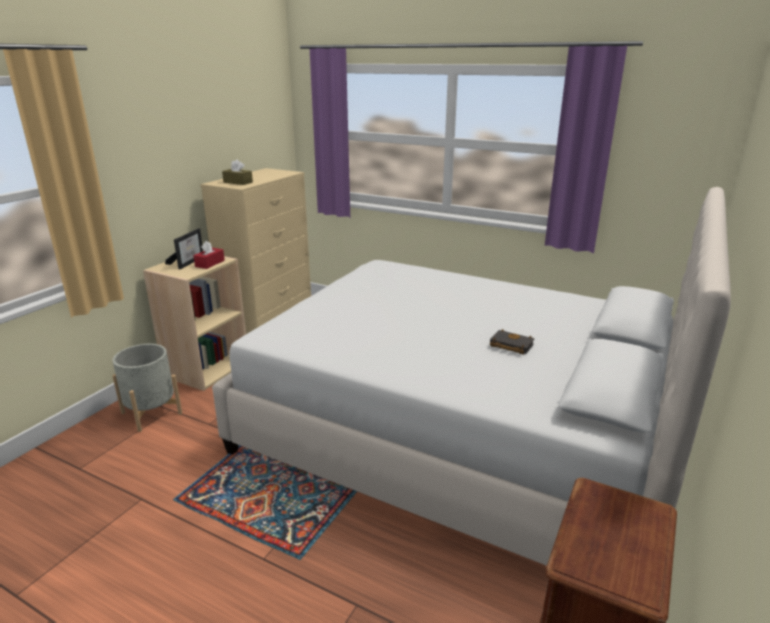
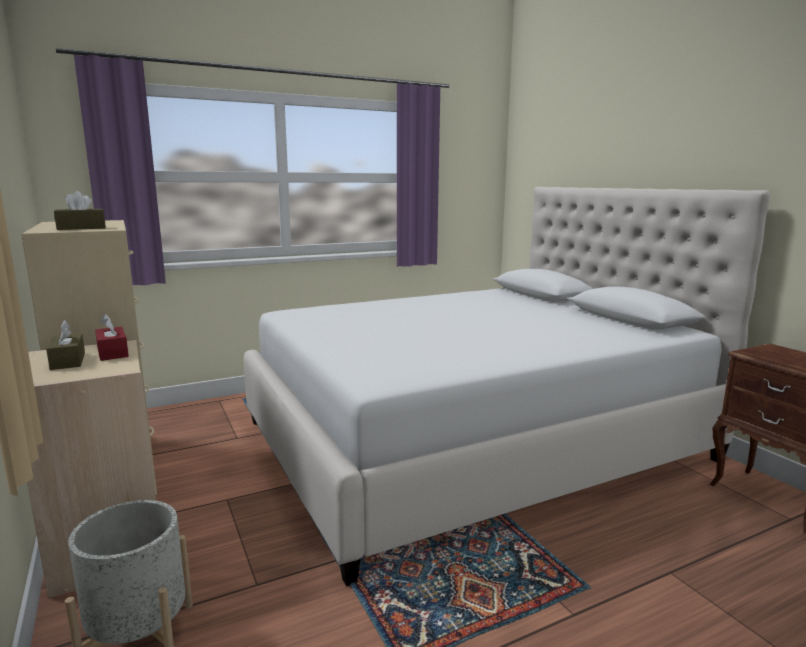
camera: 55 degrees left, 10 degrees down
picture frame [165,228,203,269] -> brown tissue box [46,320,85,370]
black book [490,329,535,355] -> none

